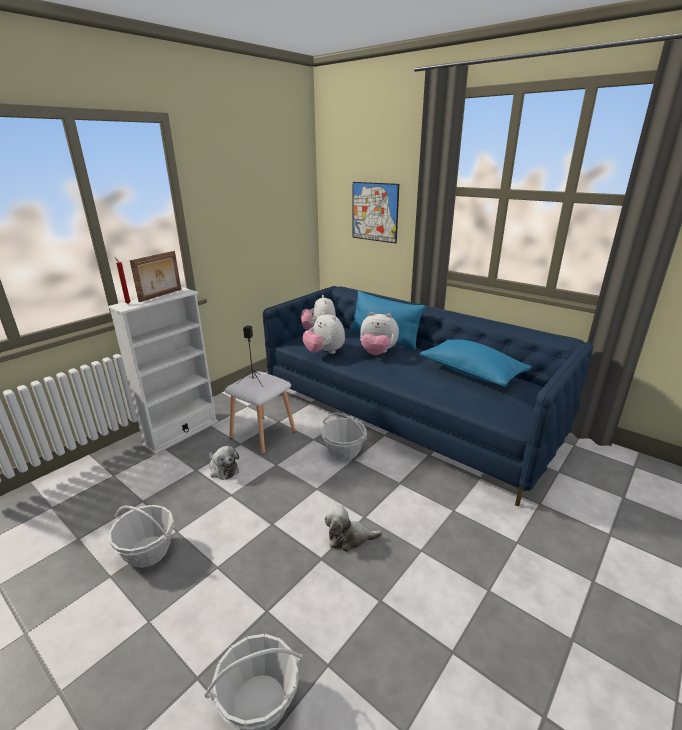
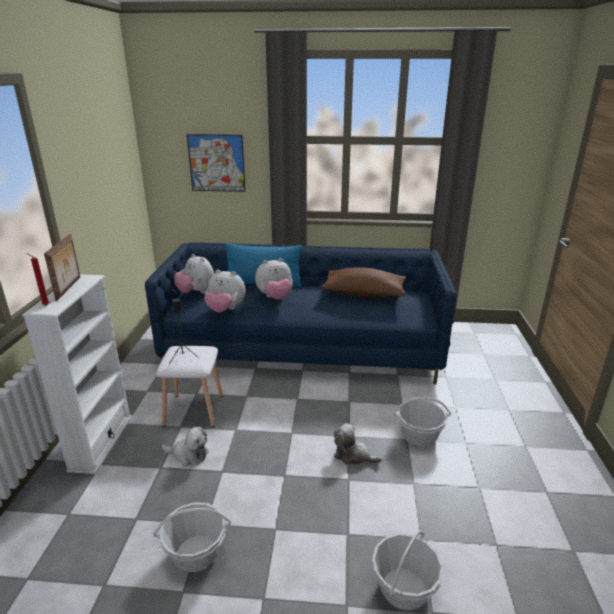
camera: 35 degrees left, 0 degrees up
basket [321,412,367,460] -> basket moved to [394,397,451,447]
plush toy [325,505,382,552] -> plush toy turned 60 degrees clockwise [334,423,382,465]
blue pillow [420,339,531,387] -> brown pillow [321,267,407,297]

